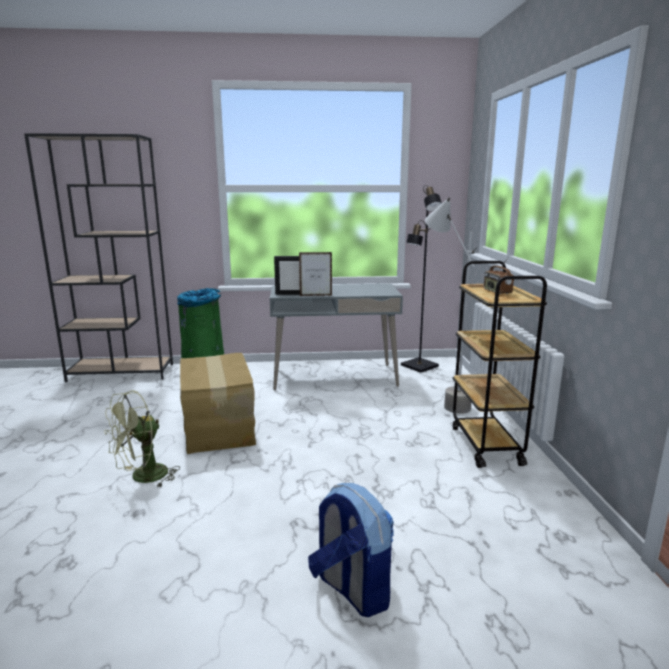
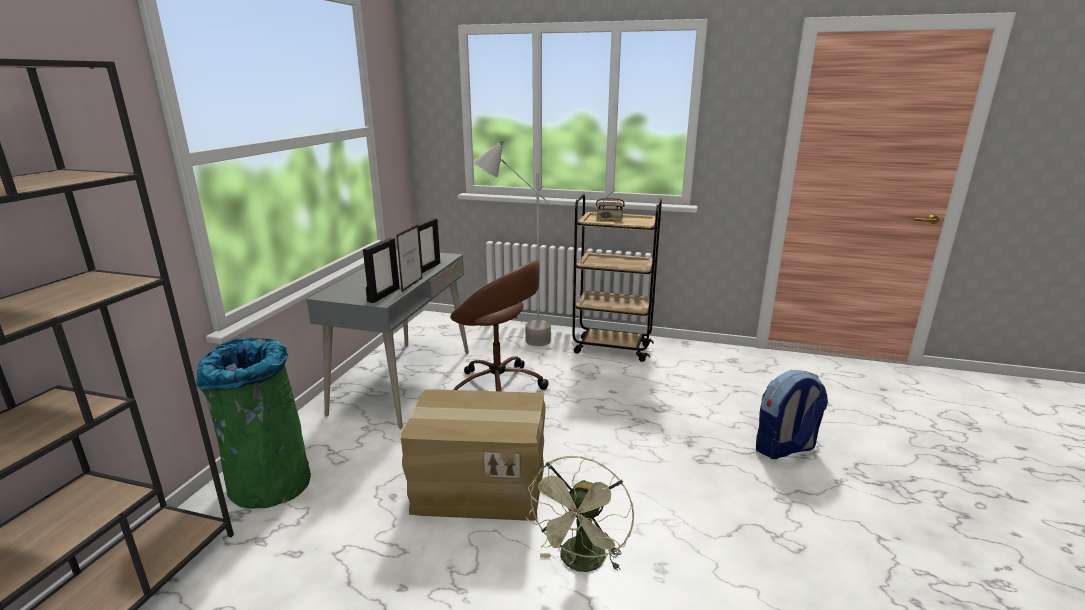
camera: 70 degrees left, 5 degrees up
green fan [104,390,180,487] -> green fan turned 45 degrees clockwise [525,456,634,572]
black floor lamp [401,185,442,373] -> none
none -> picture frame [412,218,440,273]
none -> brown office chair [450,260,549,391]

